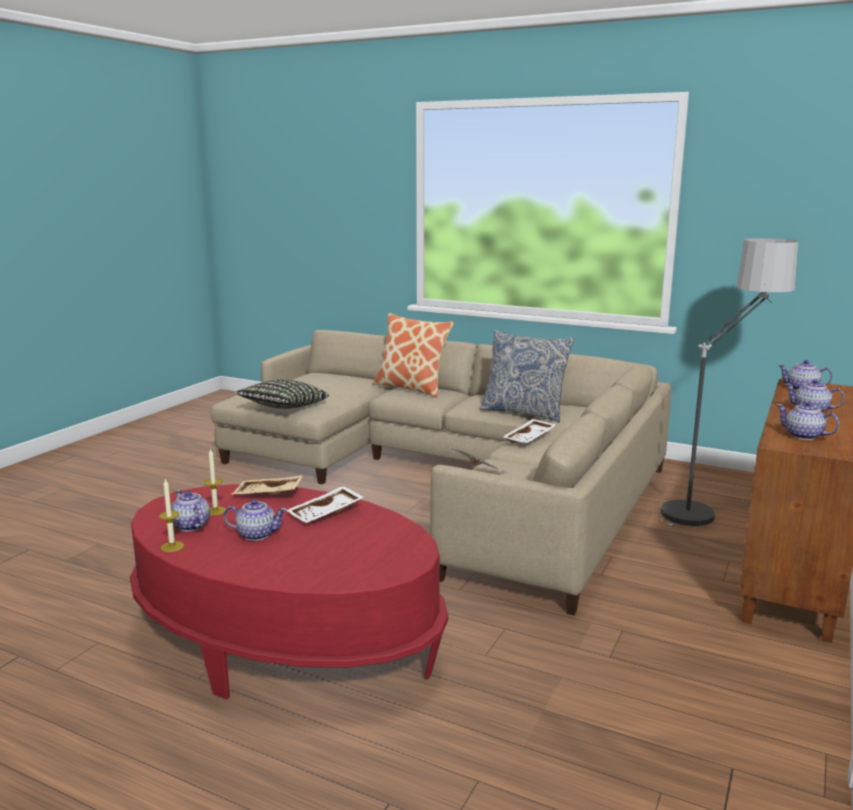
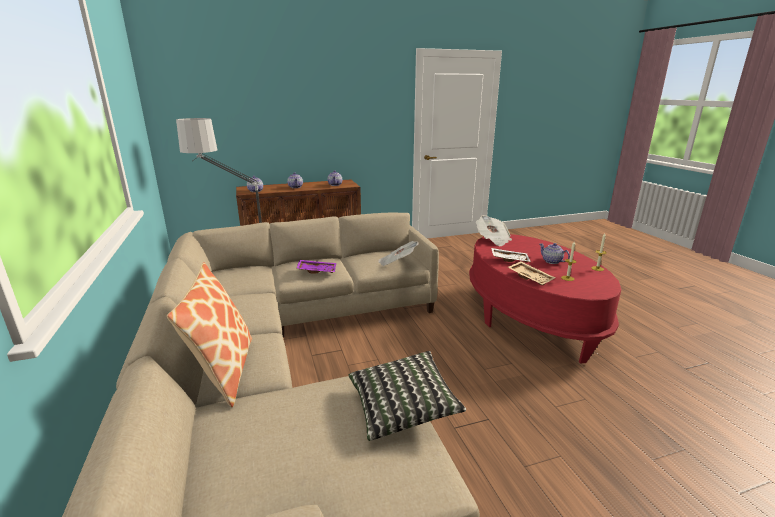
camera: 135 degrees left, 5 degrees up
teapot [171,490,210,531] -> none
pillow [480,330,574,423] -> none
white tray [503,419,556,443] -> purple tray [297,260,336,273]
none -> newspaper [476,215,512,246]

